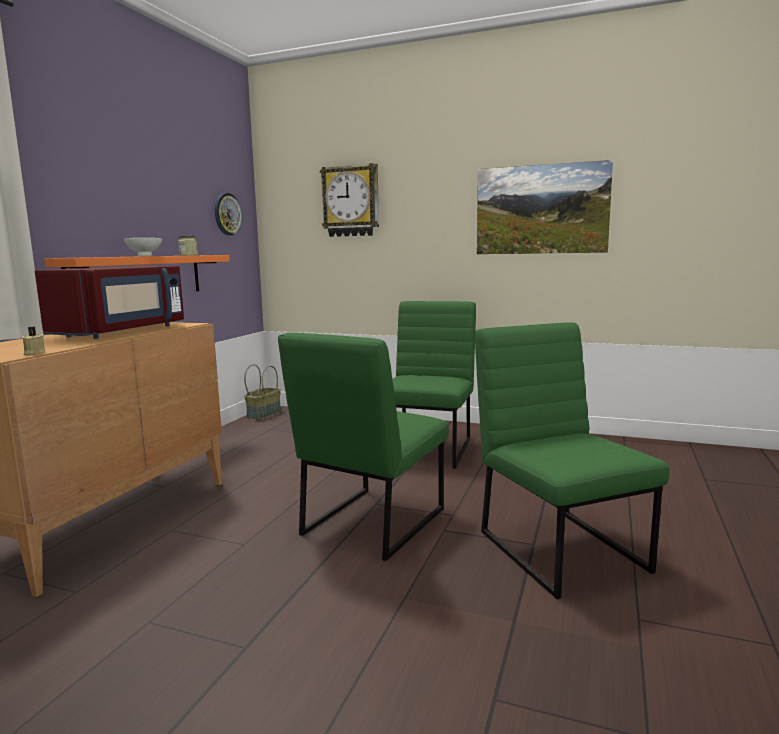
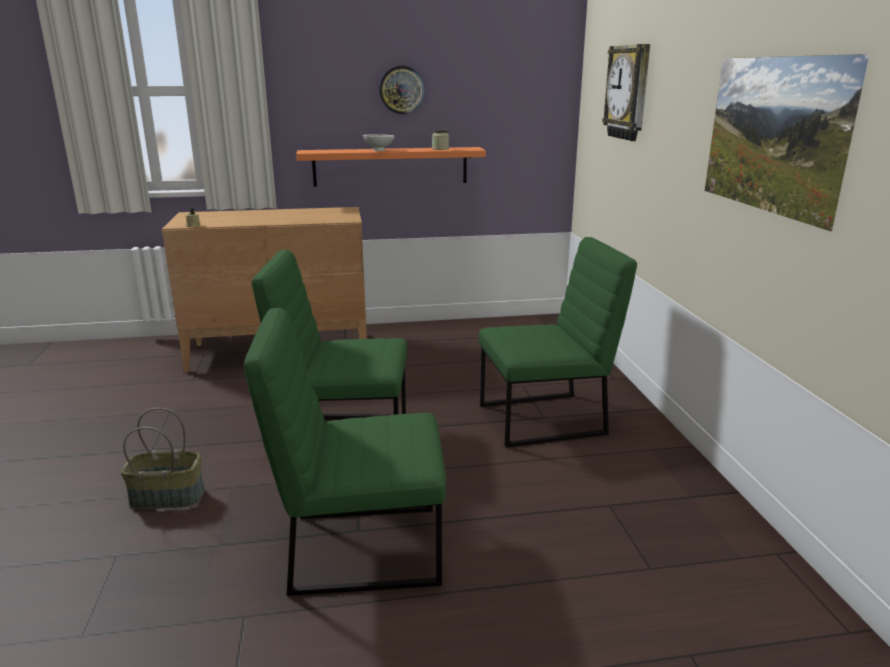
camera: 60 degrees right, 10 degrees up
red microwave [35,266,184,339] -> none
wall clock [215,193,242,236] -> wall clock moved to [379,66,425,115]
basket [244,364,281,419] -> basket moved to [120,408,205,509]
green chair [475,322,670,599] -> green chair turned 135 degrees counterclockwise [244,308,446,596]

